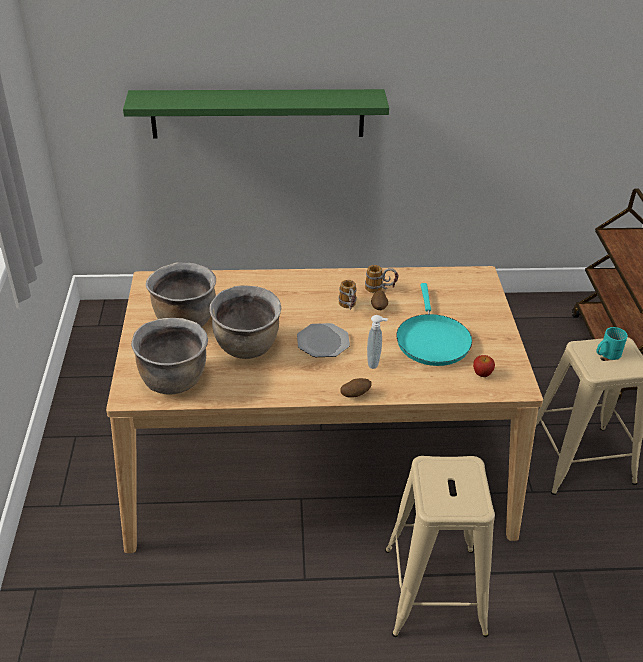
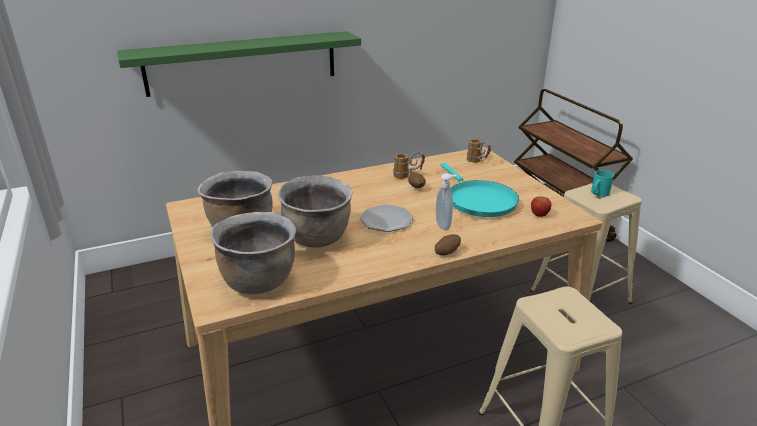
camera: 20 degrees left, 10 degrees down
mug [338,280,357,310] -> mug moved to [467,139,491,163]

